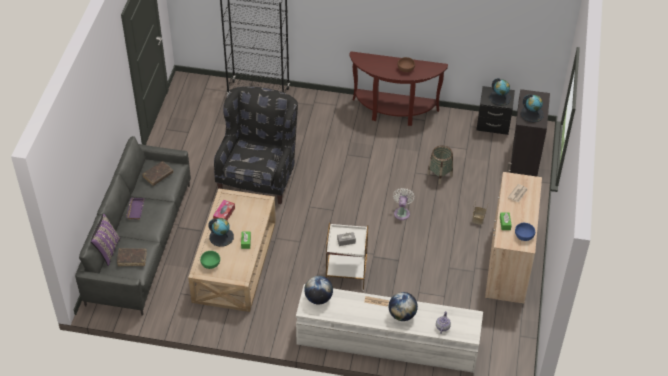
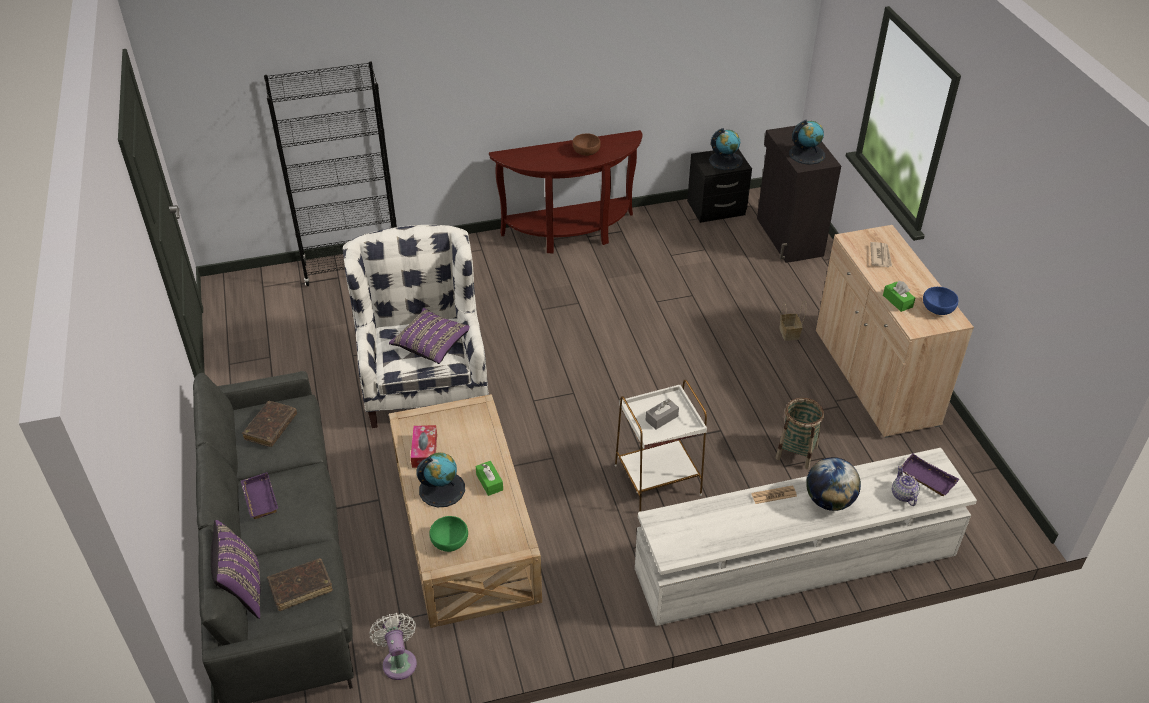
camera: 25 degrees left, 5 degrees down
black armchair [214,86,298,204] -> white armchair [343,225,489,428]
globe [304,276,333,304] -> none
white fan [393,188,415,220] -> white fan moved to [369,613,417,680]
basket [427,145,453,184] -> basket moved to [776,398,824,469]
none -> purple pillow [389,308,470,364]
none -> purple tray [901,454,959,496]

